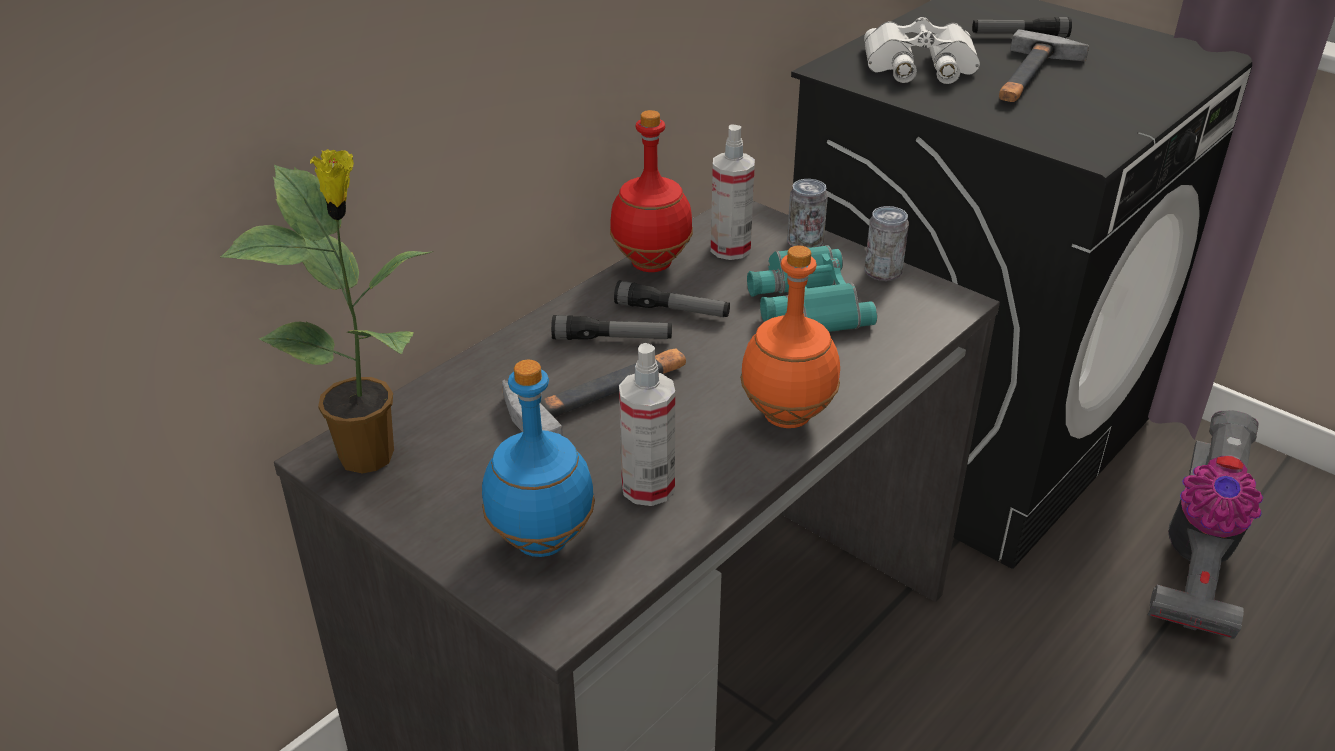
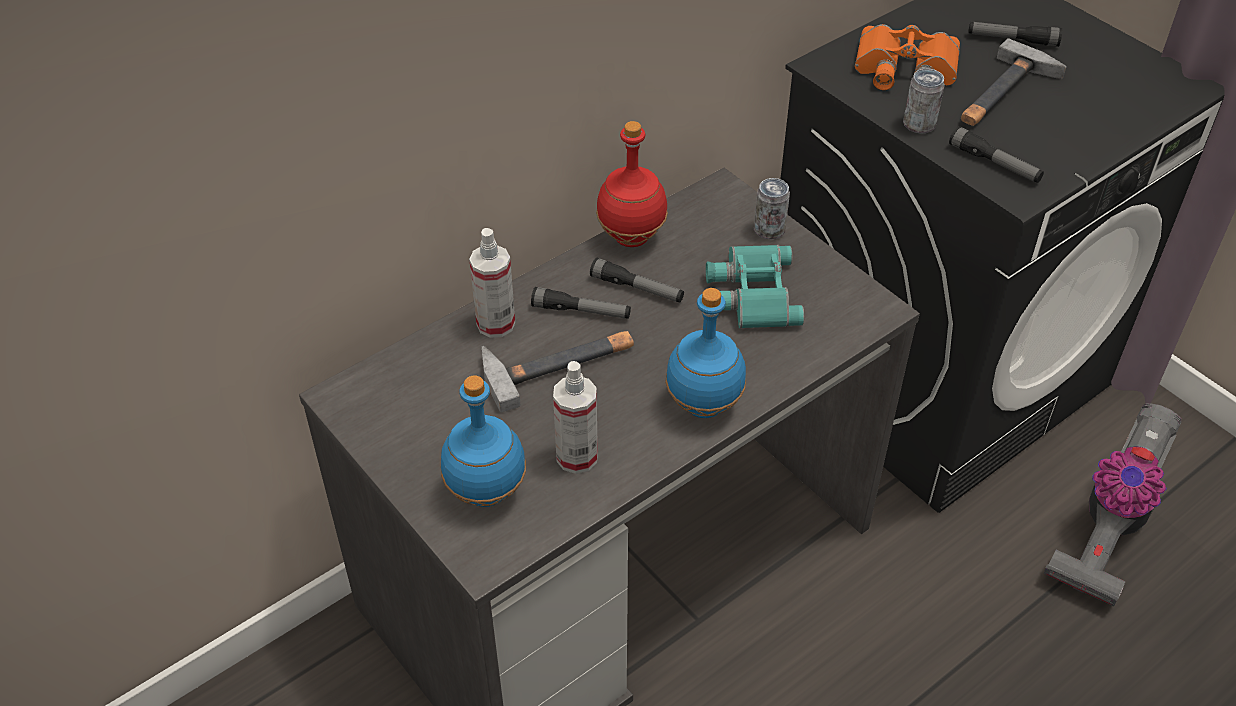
camera: 10 degrees right, 10 degrees up
potted plant [220,149,434,474] -> none
spray bottle [711,124,755,260] -> spray bottle moved to [469,228,515,338]
orange bottle [740,245,840,428] -> blue bottle [665,288,746,418]
white binoculars [864,17,980,84] -> orange binoculars [855,24,960,90]
can [864,206,909,281] -> can moved to [903,69,945,134]
none -> flashlight [949,126,1044,183]

